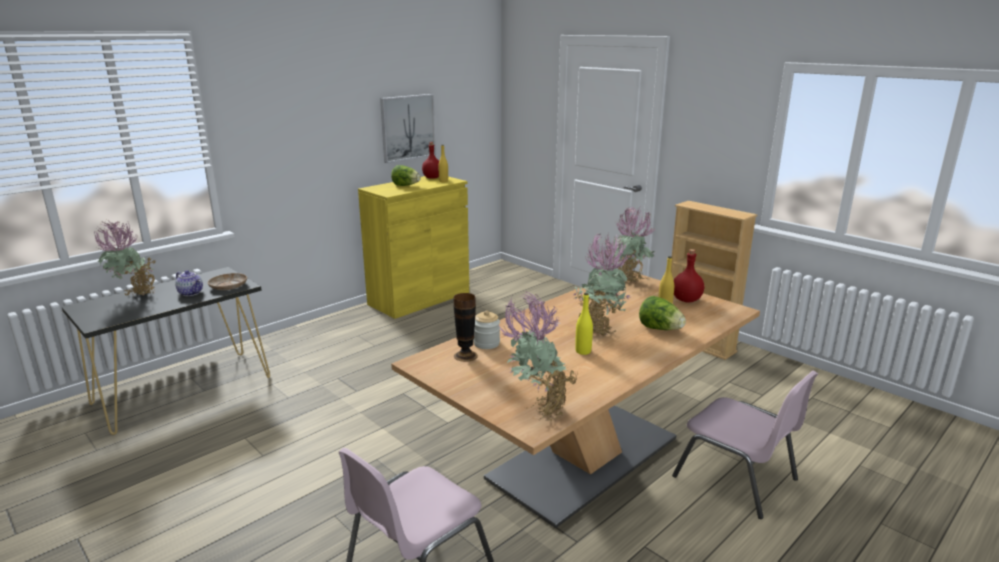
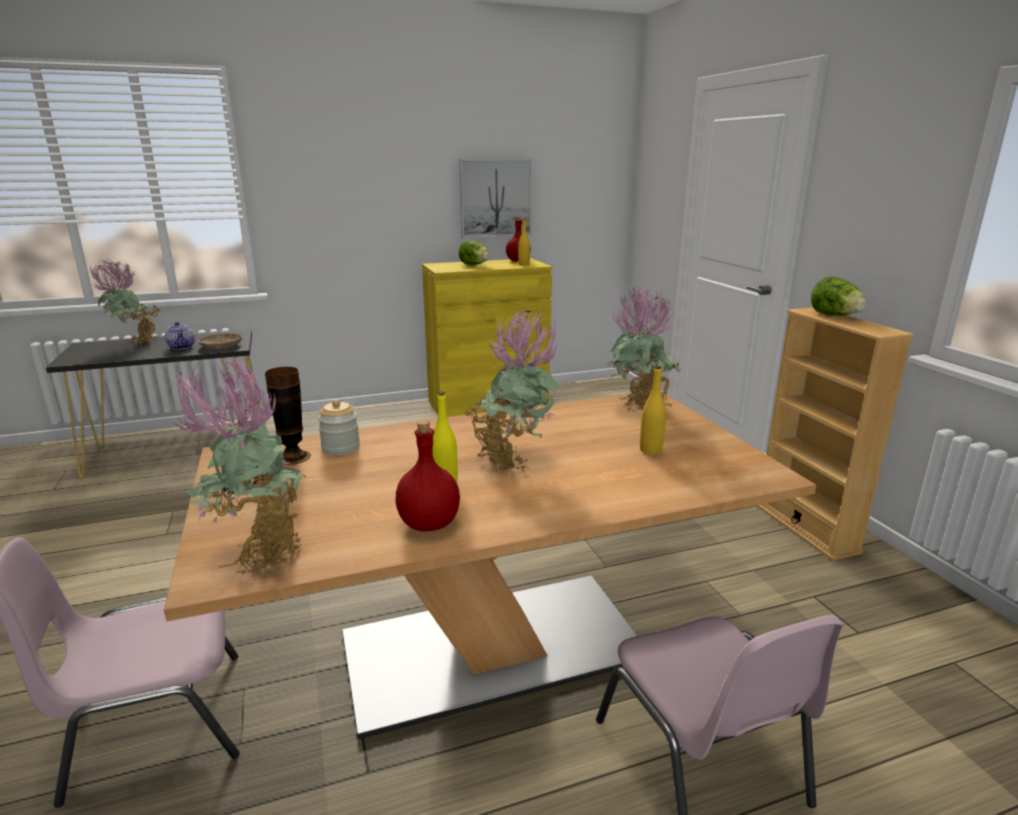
camera: 25 degrees right, 0 degrees up
lettuce [639,296,686,330] -> lettuce moved to [811,277,867,316]
red bottle [674,249,704,303] -> red bottle moved to [396,420,460,531]

